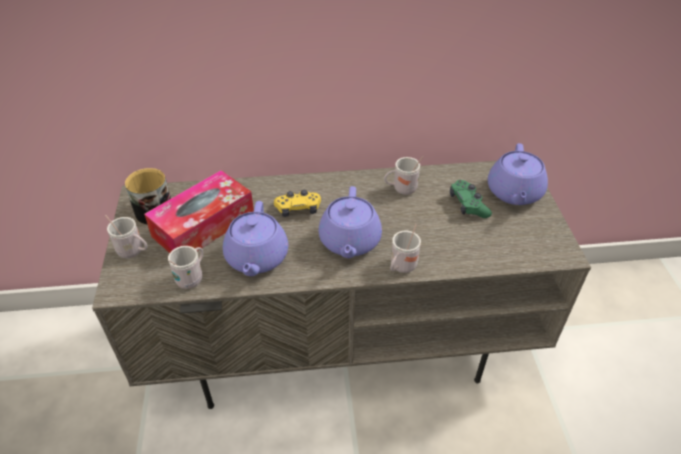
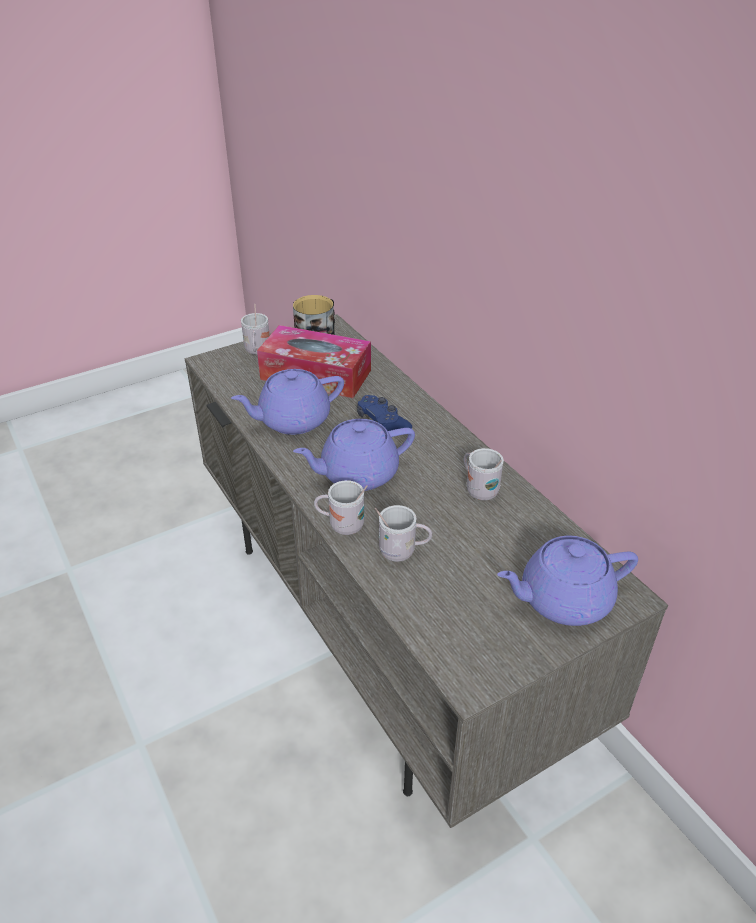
camera: 65 degrees right, 5 degrees down
white mug [168,246,203,289] -> white mug moved to [375,505,432,562]
yellow game controller [274,190,321,217] -> blue game controller [357,395,412,431]
green game controller [450,180,492,218] -> none

